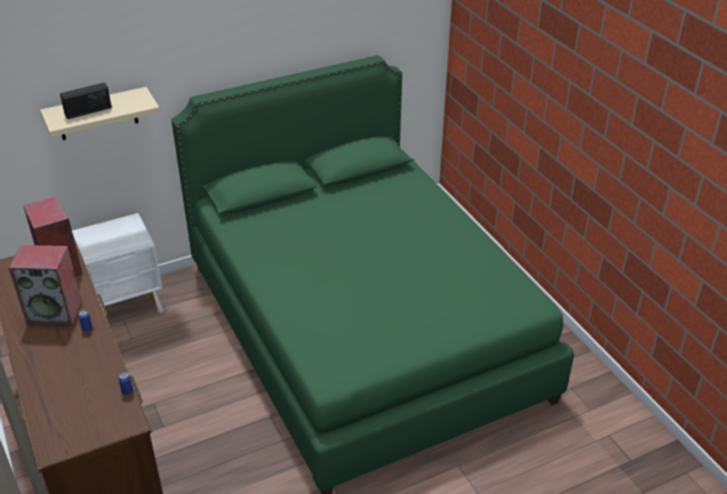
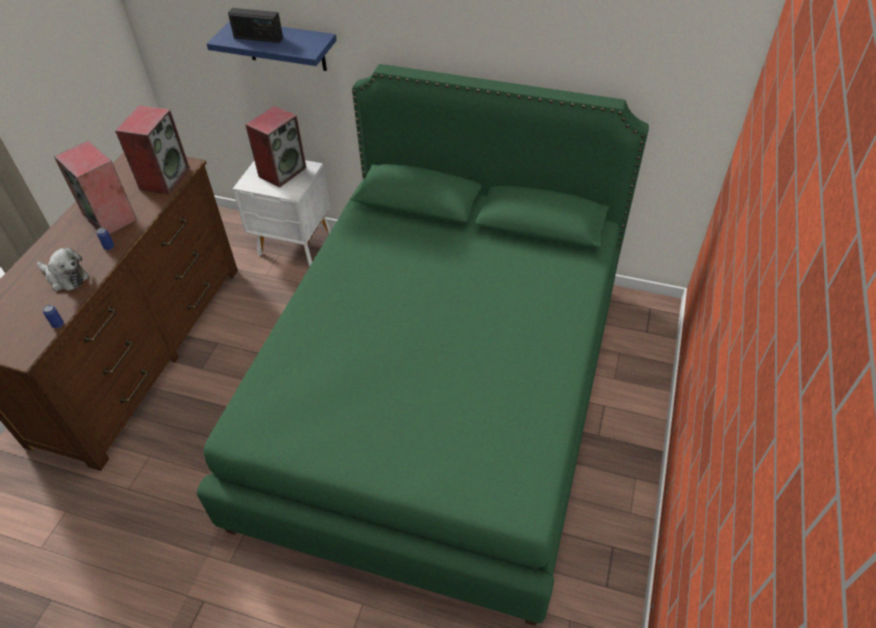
camera: 45 degrees right, 10 degrees up
beige shelf [40,87,160,140] -> blue shelf [207,21,337,71]
none -> plush toy [37,248,89,291]
none -> speaker [245,106,306,188]

